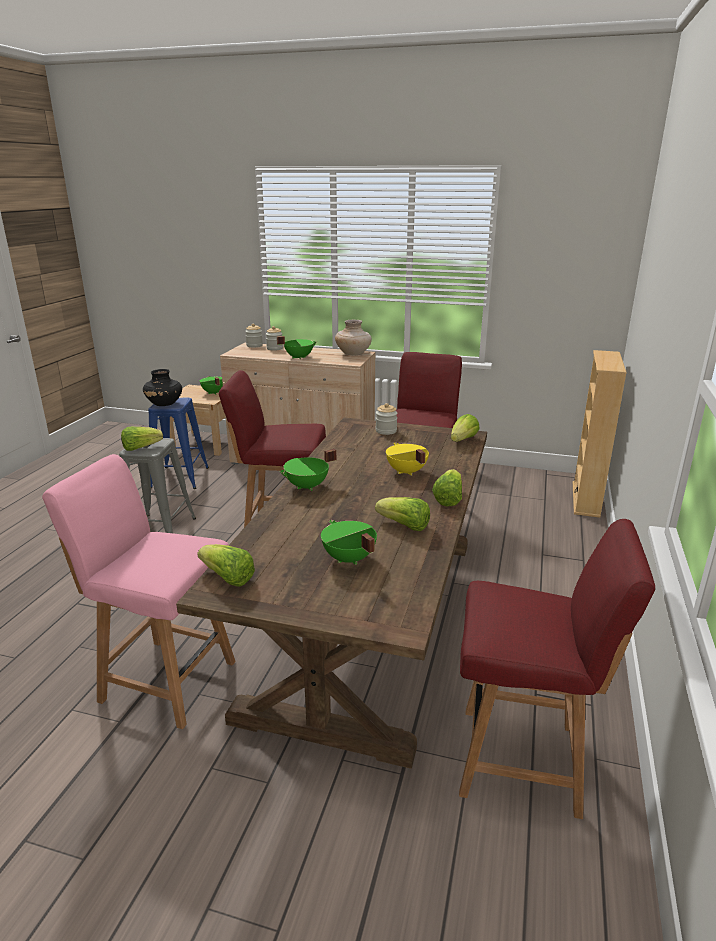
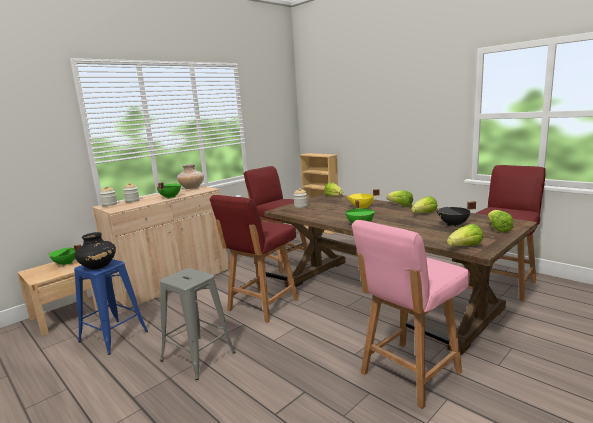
camera: 60 degrees left, 10 degrees down
lettuce [121,427,163,451] -> lettuce moved to [488,210,513,232]
green cooking pot [321,520,377,565] -> black cooking pot [436,201,476,227]

